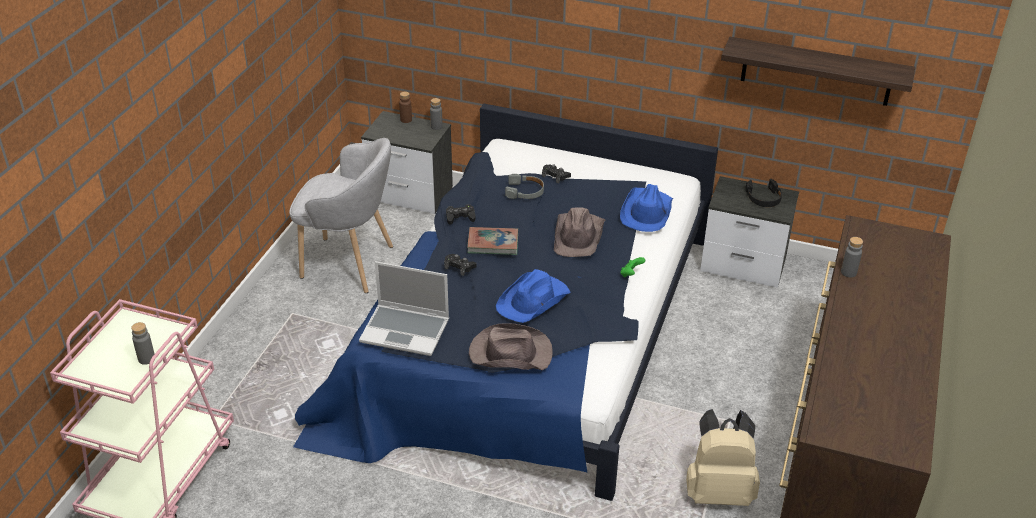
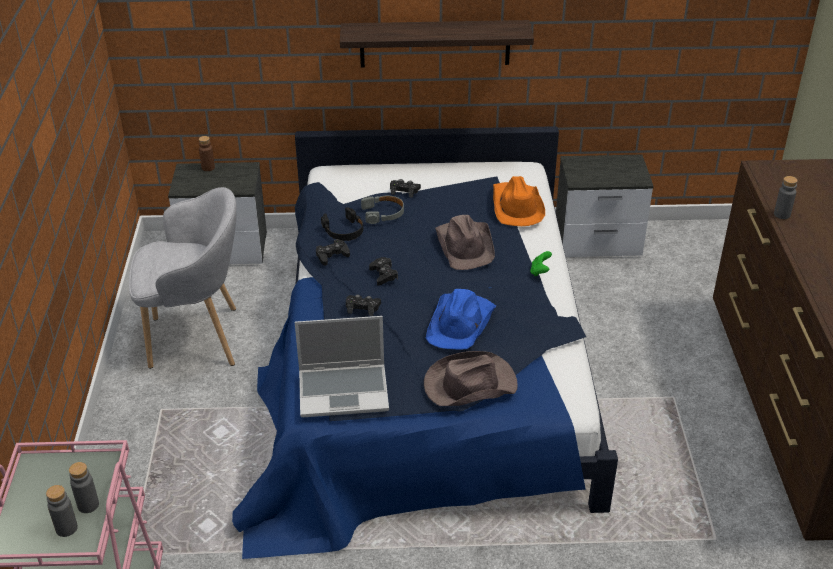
camera: 20 degrees left, 0 degrees up
grey bottle [430,98,443,130] -> grey bottle moved to [46,485,78,537]
book [467,227,518,255] -> black game controller [369,257,398,286]
blue hat [620,184,673,232] -> orange hat [493,176,545,226]
beige backpack [686,409,760,506] -> none
shelf [721,37,915,106] -> shelf moved to [340,20,534,67]
black headphones [746,179,782,207] -> black headphones moved to [321,207,363,241]

